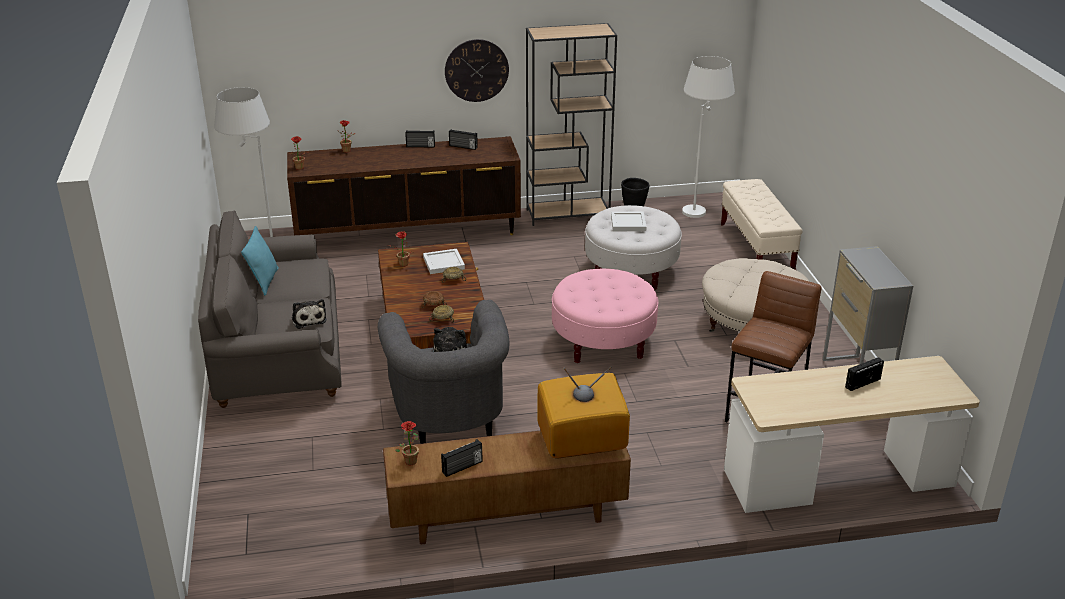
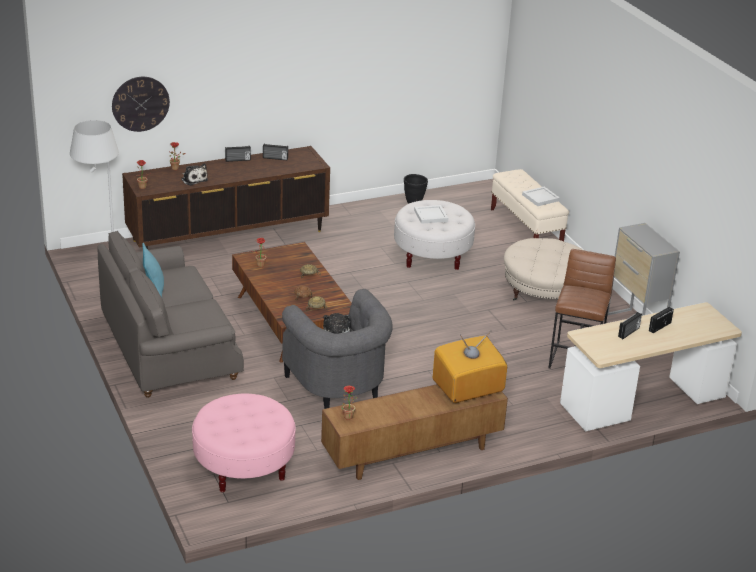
camera: 15 degrees left, 0 degrees up
plush toy [292,299,327,329] -> plush toy moved to [181,163,208,186]
white tray [423,249,465,274] -> white tray moved to [522,187,560,206]
radio [441,439,483,477] -> radio moved to [618,312,642,339]
wall clock [445,39,509,102] -> wall clock moved to [112,77,170,132]
bookcase [526,23,617,226] -> none
pink ottoman [552,269,658,363] -> pink ottoman moved to [192,394,296,492]
white floor lamp [682,56,735,218] -> none

